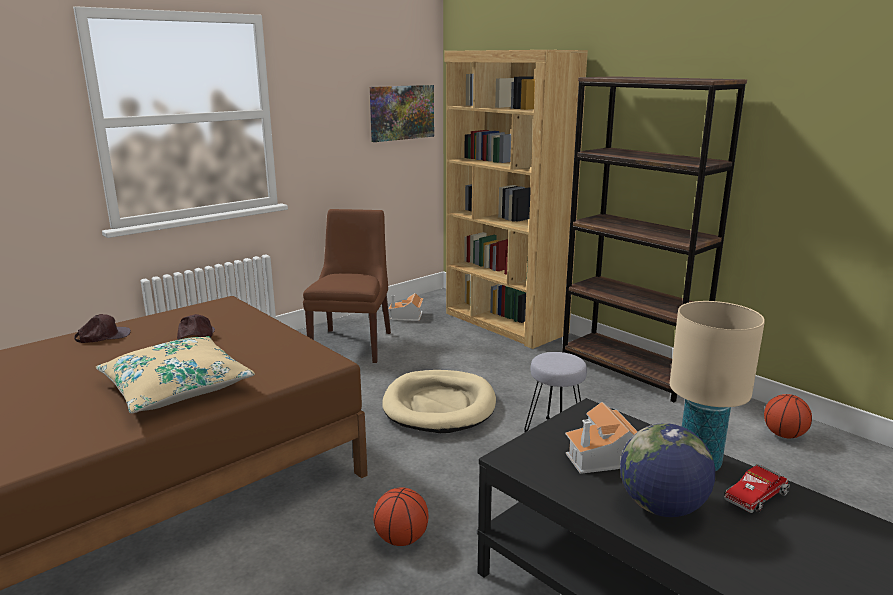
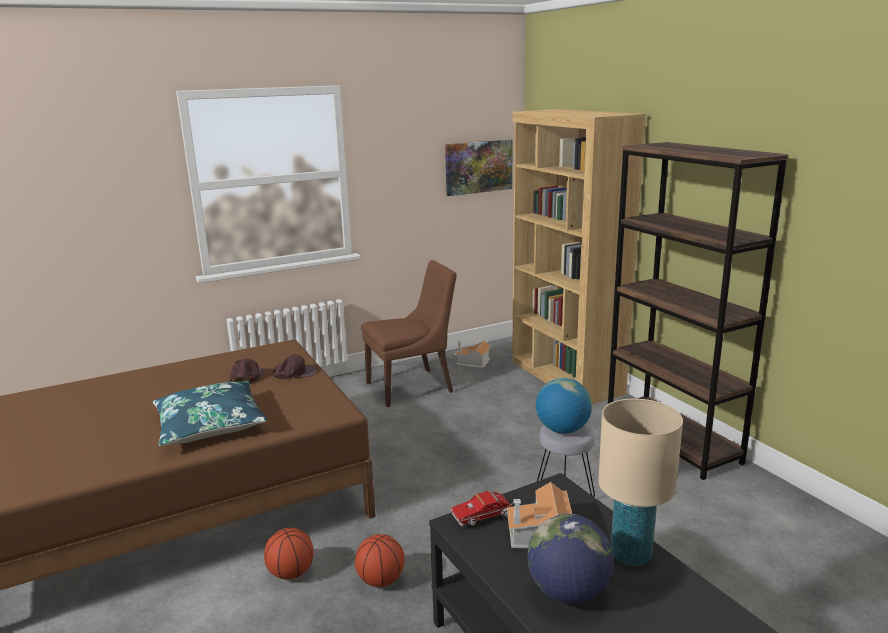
camera: 15 degrees right, 0 degrees up
brown cap [74,314,131,343] -> brown cap moved to [272,354,316,379]
beige pillow [96,336,255,414] -> blue pillow [153,381,267,446]
brown chair [303,209,391,363] -> brown chair turned 45 degrees clockwise [361,260,457,407]
beige dog bed [382,370,496,433] -> none
toy truck [724,464,790,513] -> toy truck moved to [451,490,514,527]
basketball [764,394,812,438] -> basketball moved to [264,528,313,580]
none -> globe [536,378,592,434]

